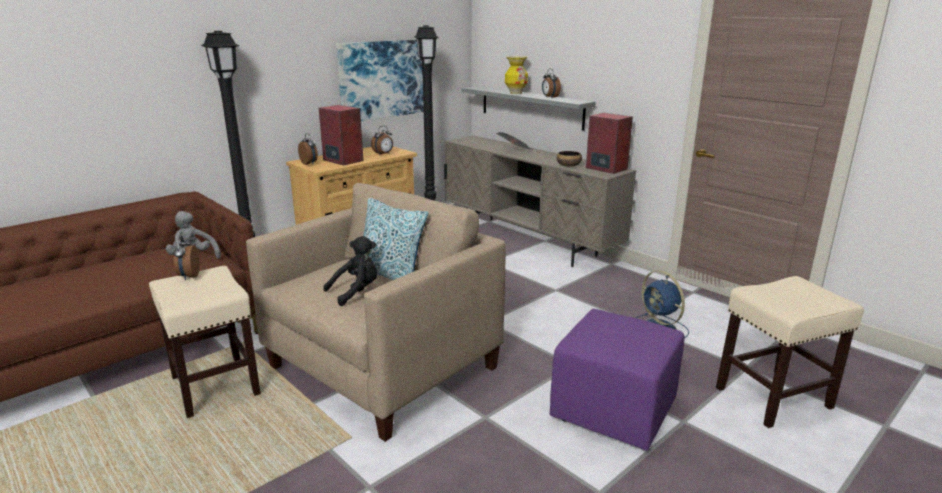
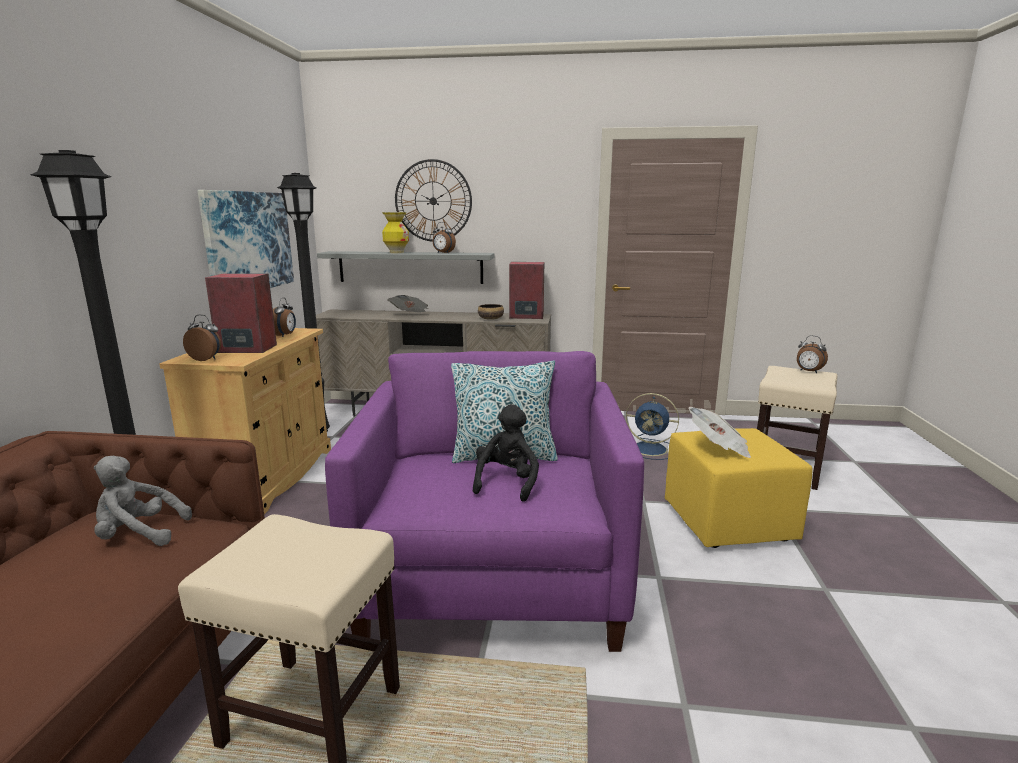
camera: 40 degrees left, 5 degrees down
alarm clock [173,236,200,280] -> alarm clock moved to [797,335,828,373]
beige armchair [246,183,506,442] -> purple armchair [325,351,644,652]
purple ottoman [550,309,684,451] -> yellow ottoman [665,428,813,548]
none -> wall clock [395,159,472,242]
none -> newspaper [688,407,751,458]

